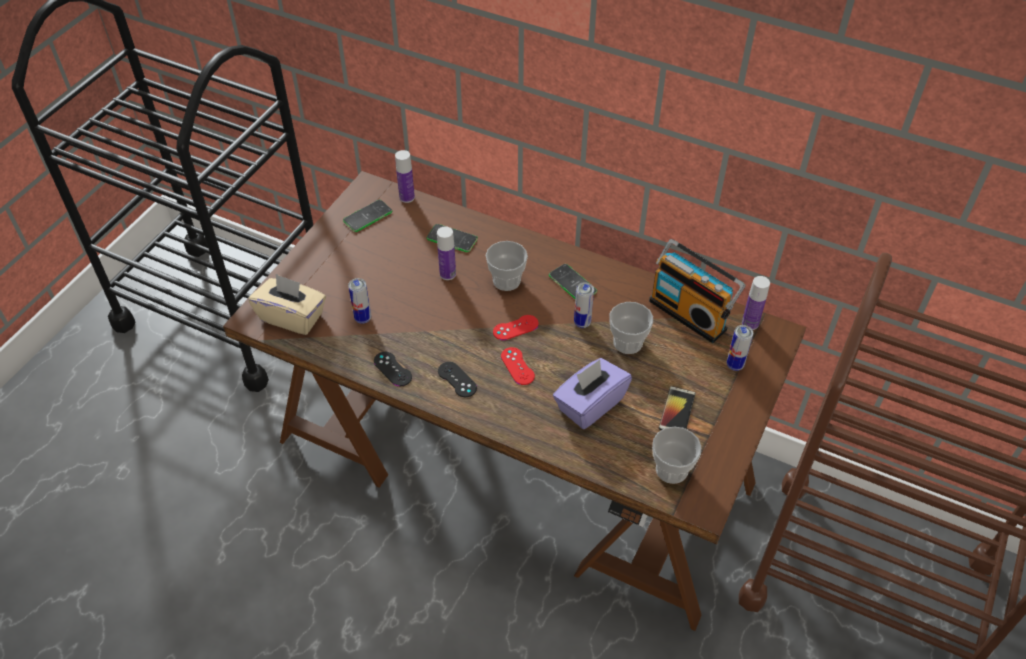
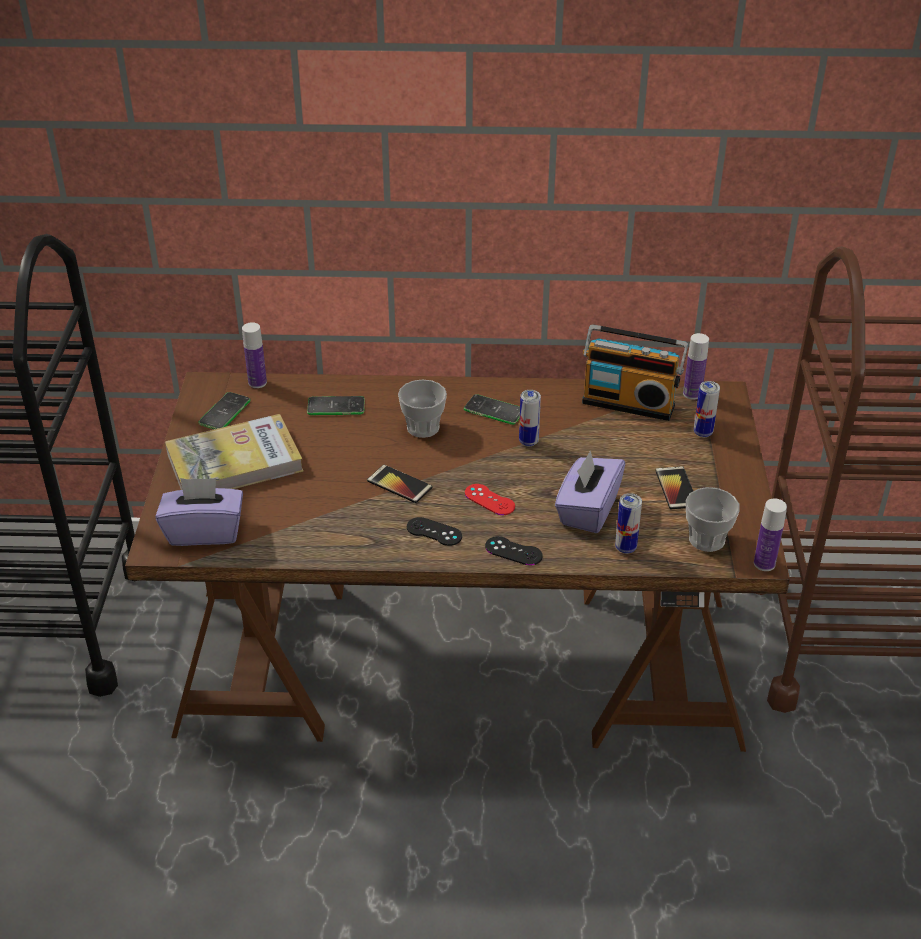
camera: 25 degrees left, 10 degrees down
beige tissue box [249,274,326,335] -> purple tissue box [156,478,243,546]
can [348,278,371,324] -> can moved to [615,493,642,554]
black game controller [374,352,412,386] -> black game controller moved to [485,536,543,565]
bottle [437,226,456,280] -> bottle moved to [754,498,787,571]
red game controller [493,315,539,340] -> none
cup [609,302,653,354] -> none
none -> book [165,414,303,490]
none -> phone [367,465,432,503]

